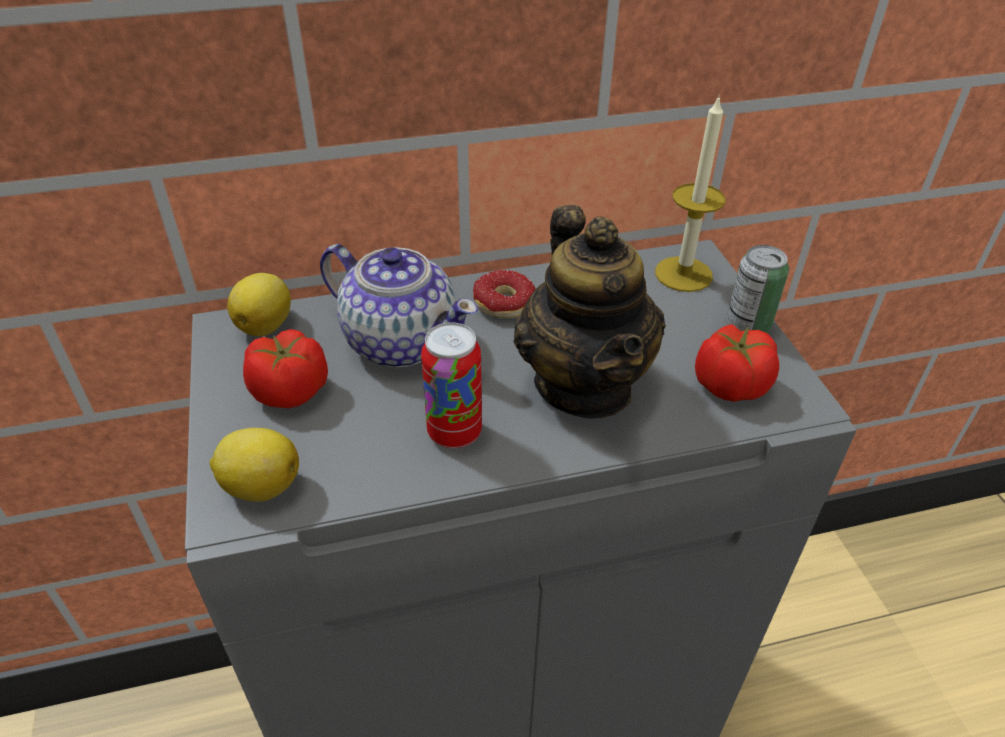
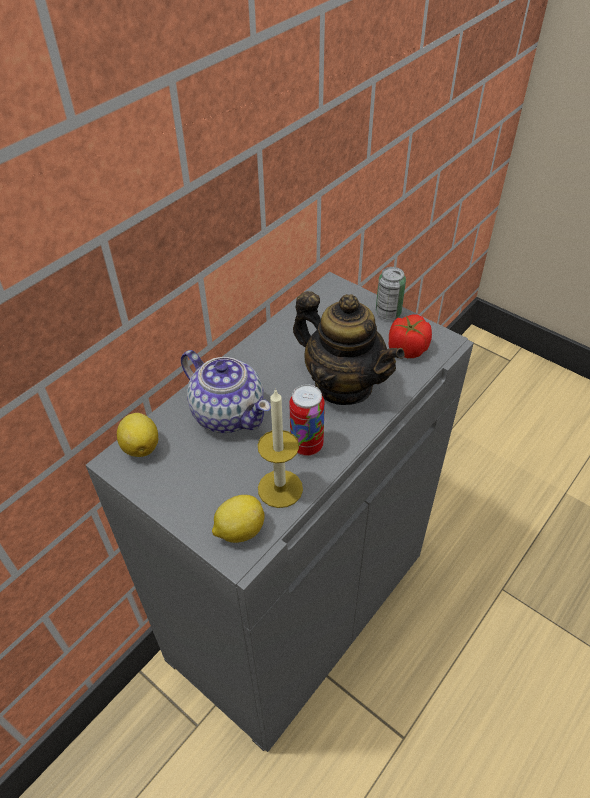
camera: 35 degrees left, 5 degrees up
tomato [243,329,328,408] -> none
teapot [320,244,478,367] -> teapot turned 45 degrees clockwise [181,350,271,433]
donut [473,270,535,318] -> none
candle [655,94,726,292] -> candle moved to [258,388,303,508]

